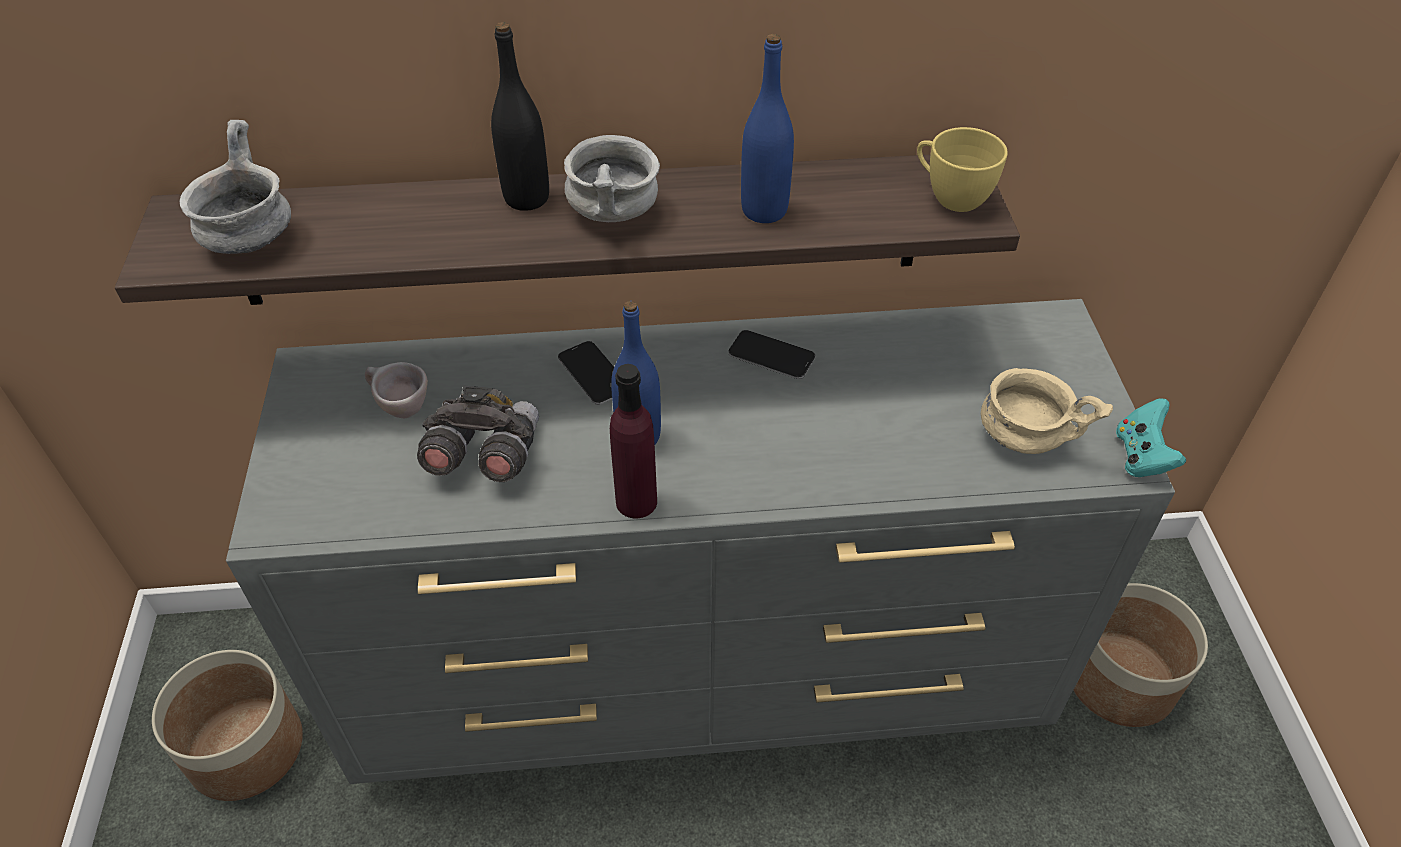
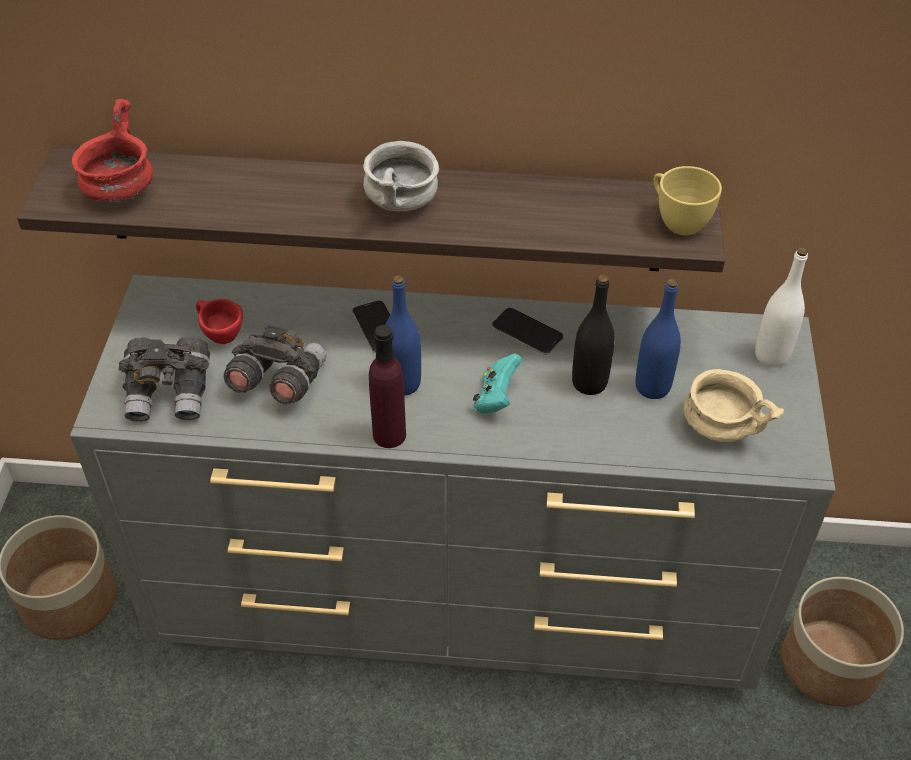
camera: 10 degrees right, 0 degrees up
grey bowl [180,120,291,254] -> red bowl [72,99,153,203]
beige cup [365,362,428,418] -> red cup [196,299,243,344]
black bottle [491,22,549,211] -> black bottle moved to [572,275,615,395]
blue bottle [741,34,794,223] -> blue bottle moved to [636,279,681,399]
turquoise game controller [1116,398,1186,477] -> turquoise game controller moved to [473,354,522,414]
none -> grey binoculars [119,336,210,422]
none -> white bottle [755,248,808,367]

